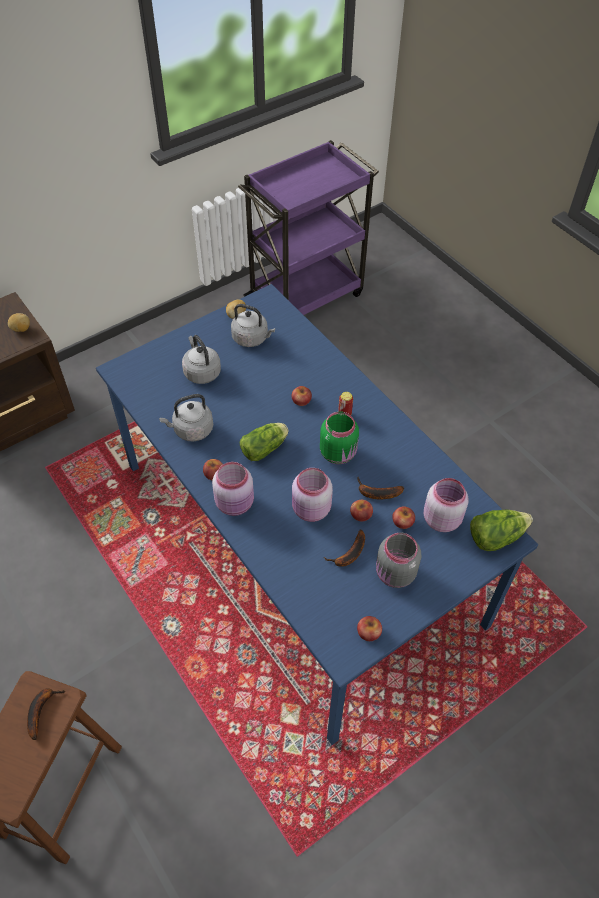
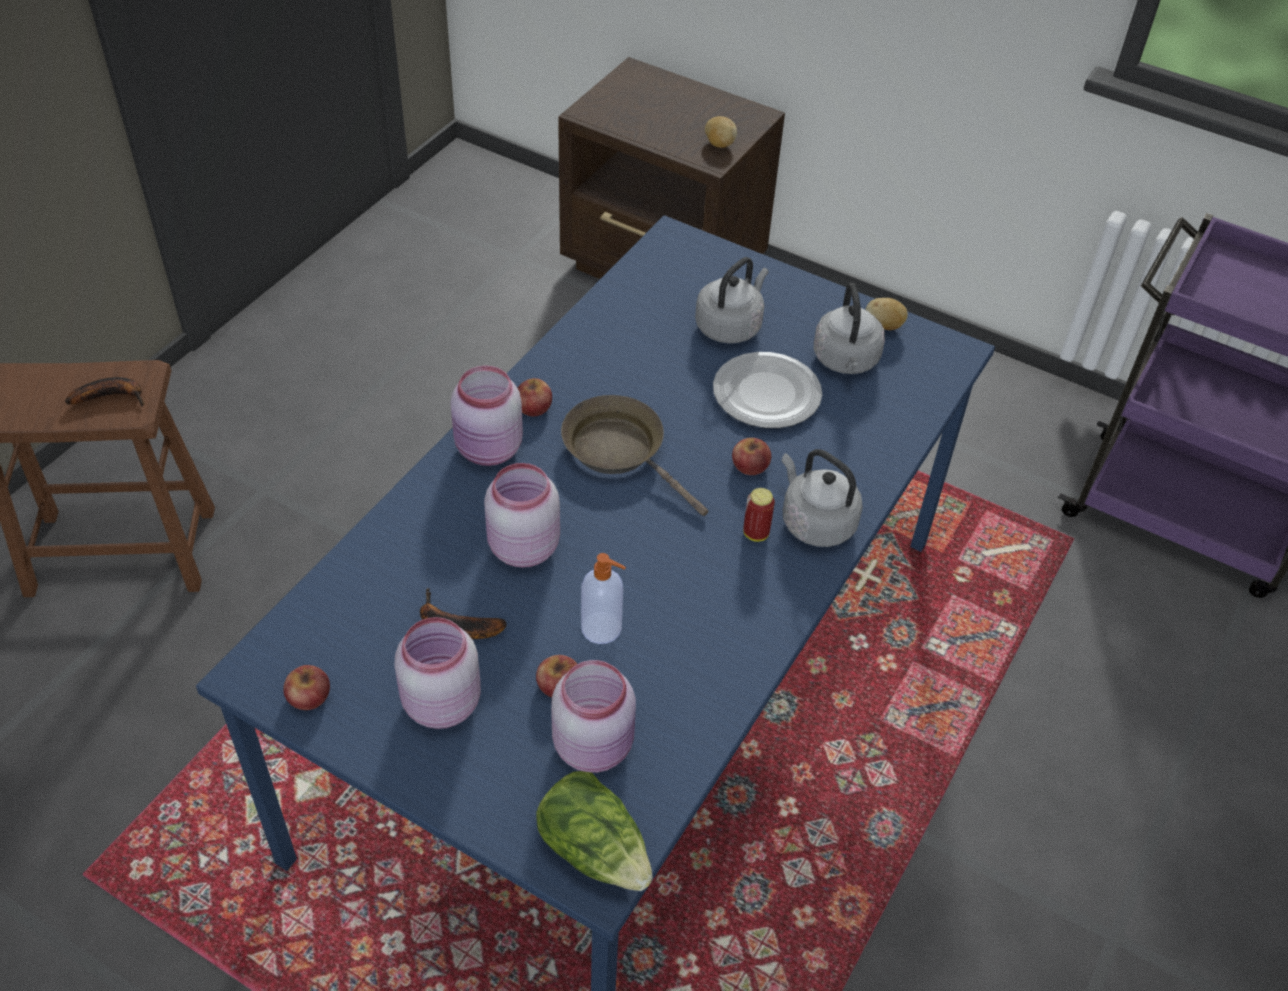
camera: 65 degrees right, 5 degrees down
grey kettle [159,394,213,442] -> grey kettle moved to [782,449,863,547]
lettuce [239,423,289,461] -> brown frying pan [561,395,708,516]
green jar [320,412,359,464] -> none
apple [350,500,373,522] -> none
banana [357,476,404,500] -> soap dispenser [581,553,626,644]
grey jar [376,532,421,588] -> pink jar [395,617,481,729]
none -> plate [713,352,822,428]

